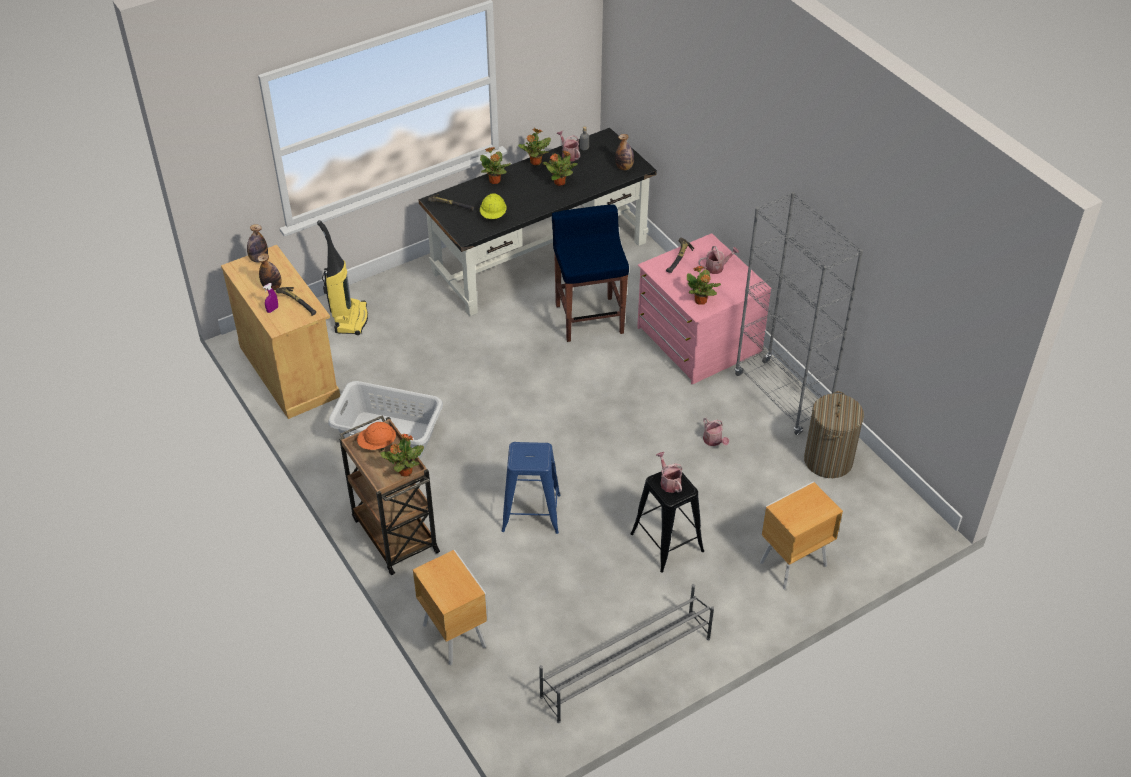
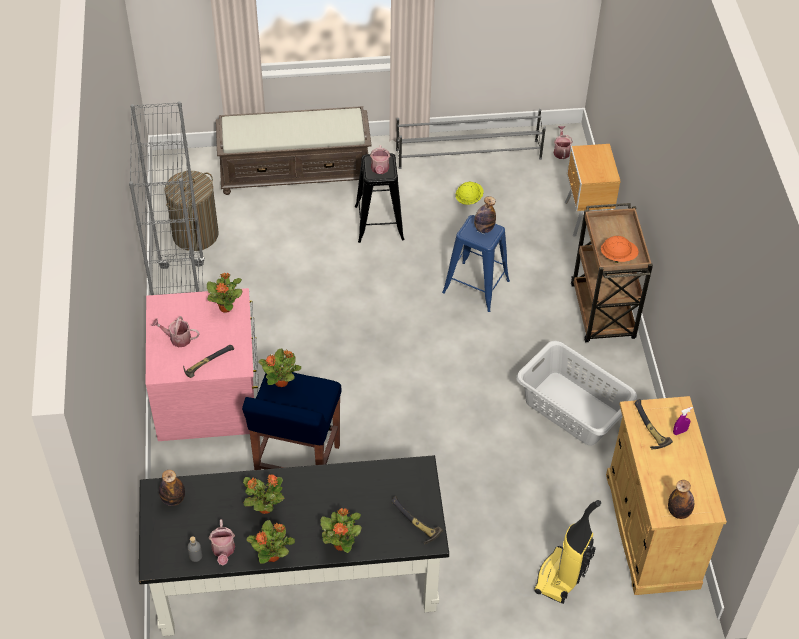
camera: 155 degrees left, 5 degrees up
bottle [258,253,282,290] -> bottle moved to [474,196,496,233]
potted plant [381,434,424,477] -> potted plant moved to [258,349,301,387]
yellow hard hat [480,193,507,219] -> yellow hard hat moved to [455,182,484,205]
watering can [703,418,729,446] -> watering can moved to [553,126,573,159]
brown nightstand [760,481,843,589] -> brown bench [216,106,372,195]

